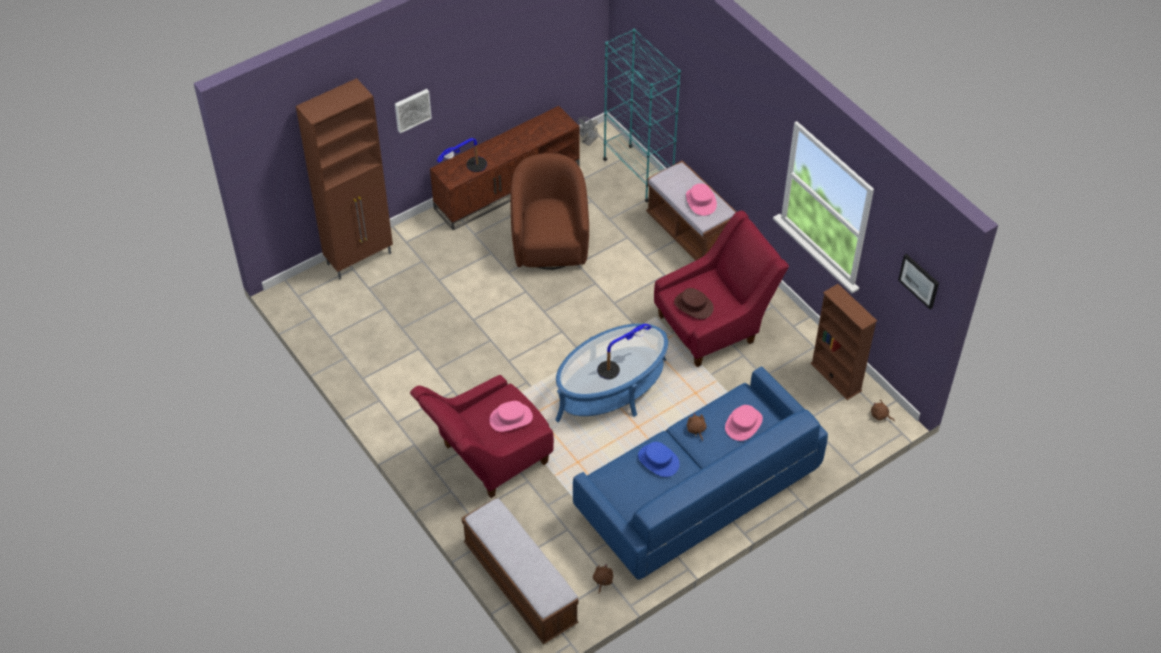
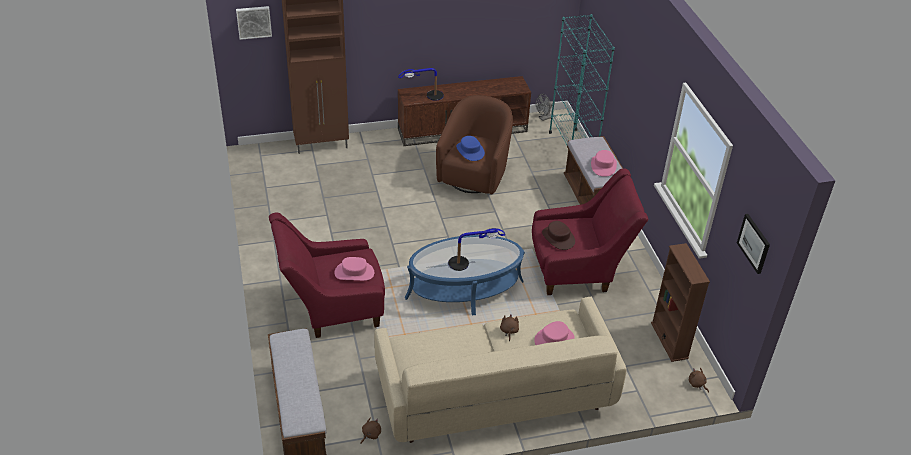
camera: 20 degrees right, 10 degrees down
picture [395,89,432,133] -> picture moved to [236,6,272,40]
blue sofa [573,366,828,580] -> beige sofa [374,297,627,443]
blue hat [638,442,680,477] -> blue hat moved to [456,136,485,161]

